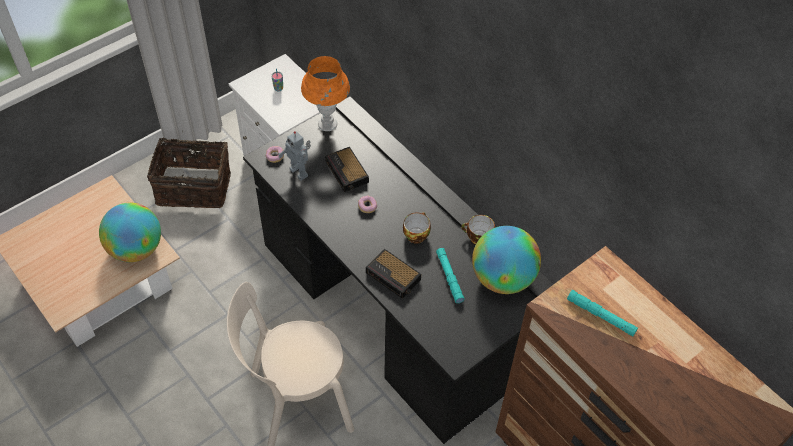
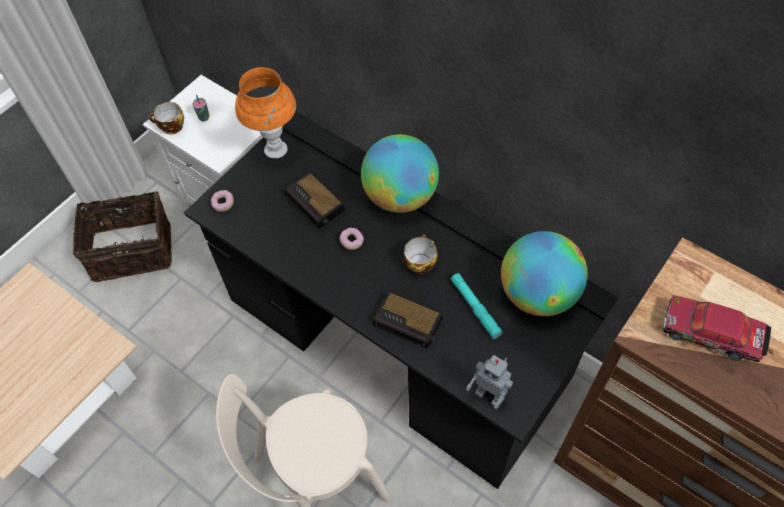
camera: 10 degrees left, 5 degrees up
globe [99,203,161,262] -> globe moved to [361,134,439,213]
toy robot [278,131,311,181] -> toy robot moved to [466,355,513,409]
cup [461,215,495,245] -> cup moved to [149,102,184,134]
turquoise flashlight [567,290,638,337] -> toy car [663,295,771,362]

